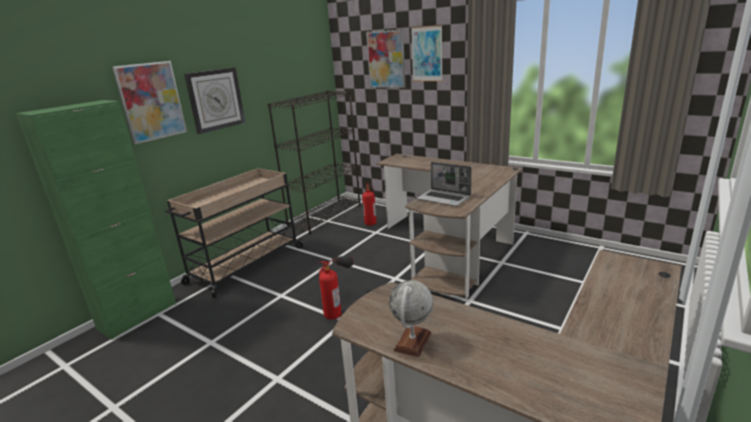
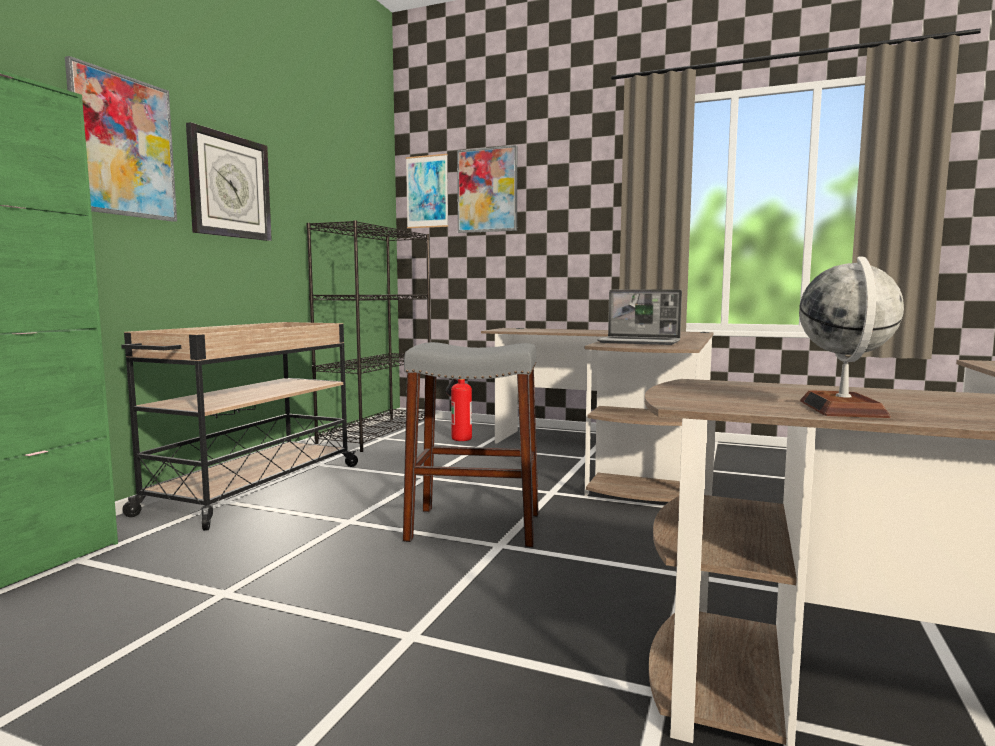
camera: 15 degrees left, 15 degrees down
fire extinguisher [318,255,354,320] -> grey stool [403,342,539,548]
picture [411,25,443,81] -> picture moved to [406,154,448,228]

